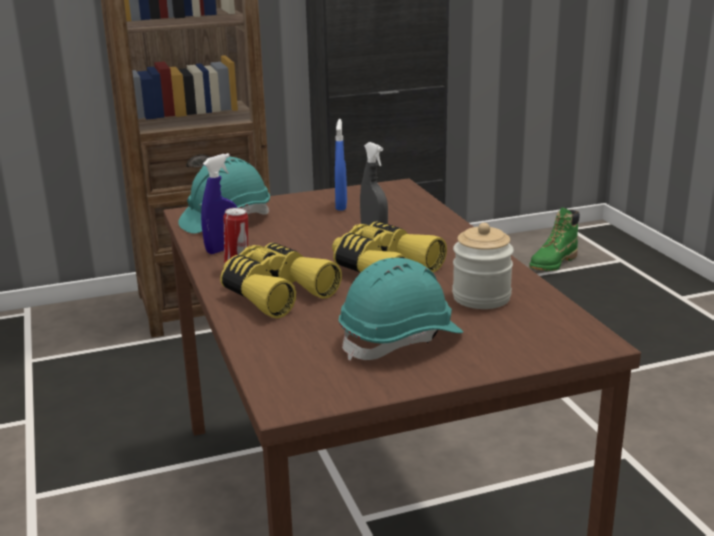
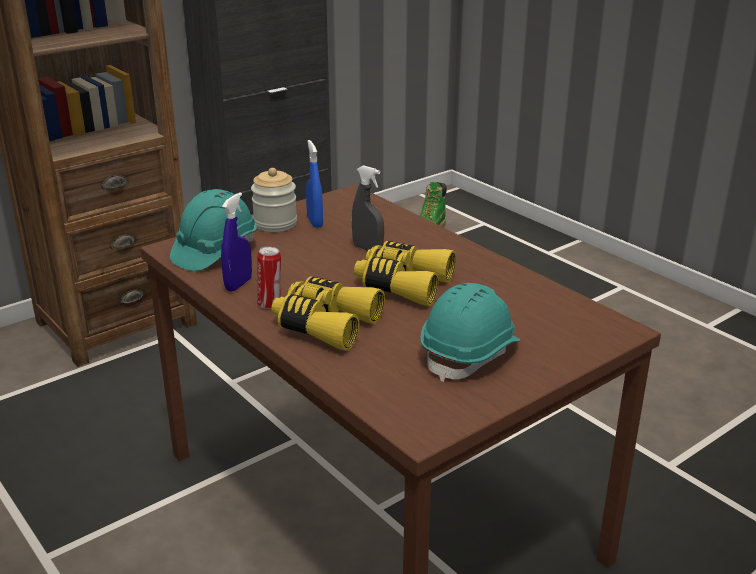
camera: 20 degrees left, 5 degrees up
jar [452,223,514,309] -> jar moved to [251,168,297,232]

